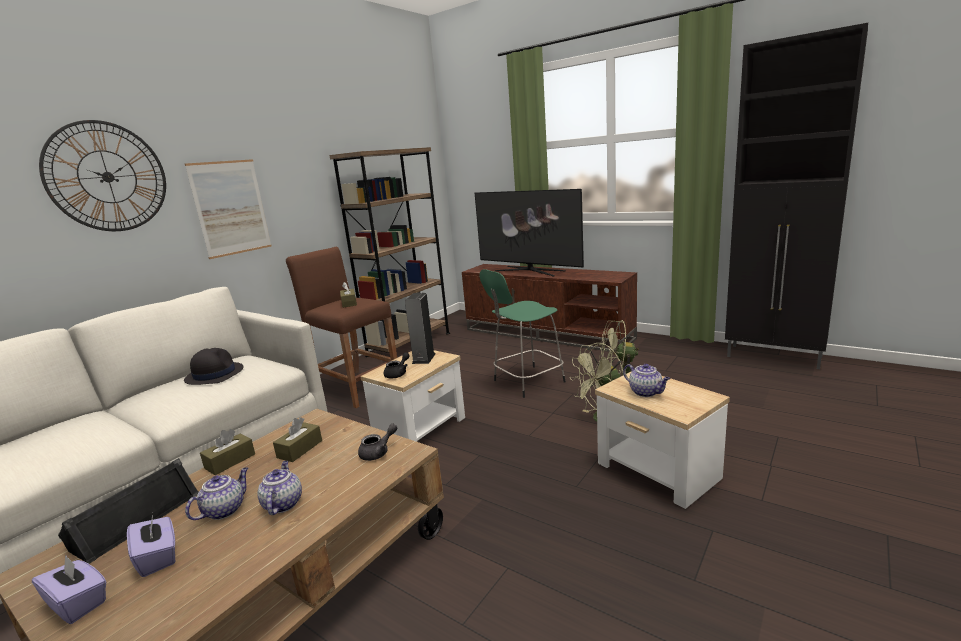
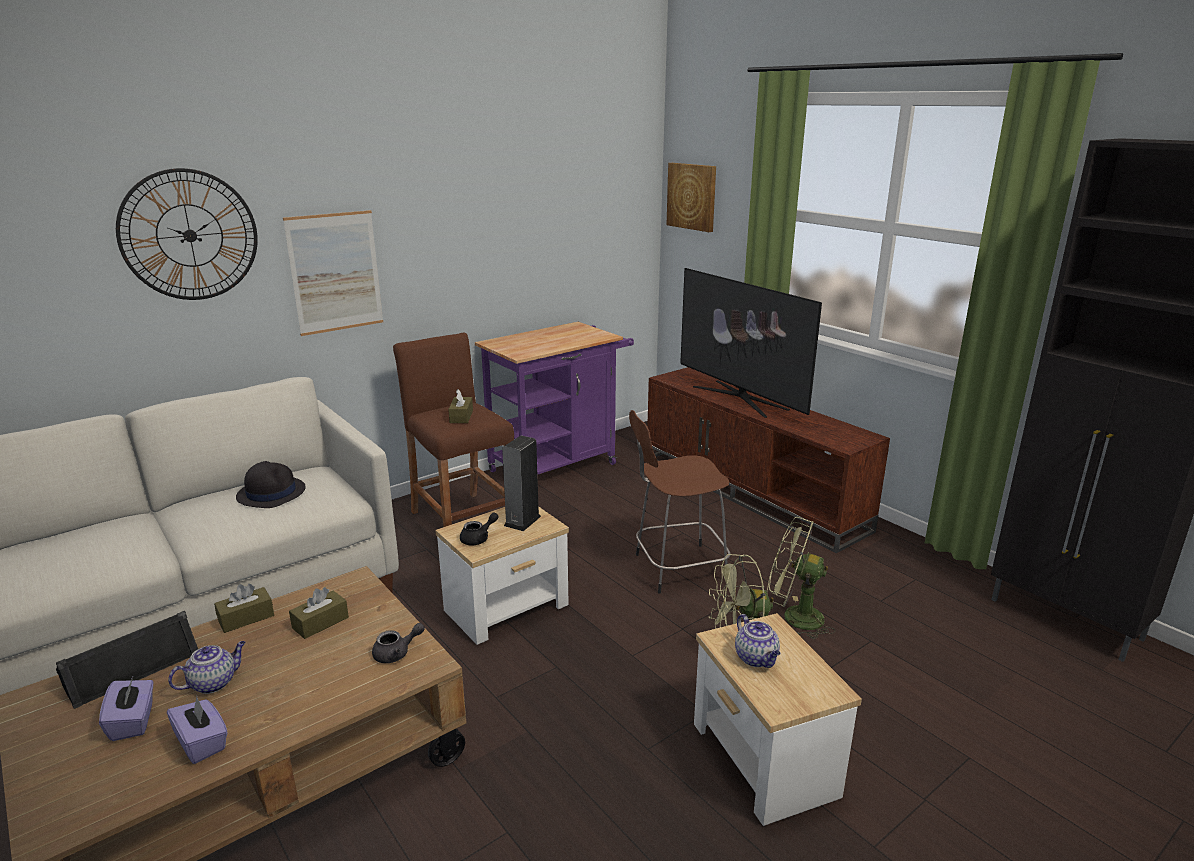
camera: 15 degrees right, 5 degrees up
purple tissue box [32,554,106,624] -> purple tissue box moved to [167,696,228,764]
teapot [257,461,302,515] -> none
brown bookcase [329,147,450,357] -> purple cart [475,322,634,475]
green stool [480,269,566,398] -> brown stool [629,410,731,594]
none -> picture [667,163,716,232]

